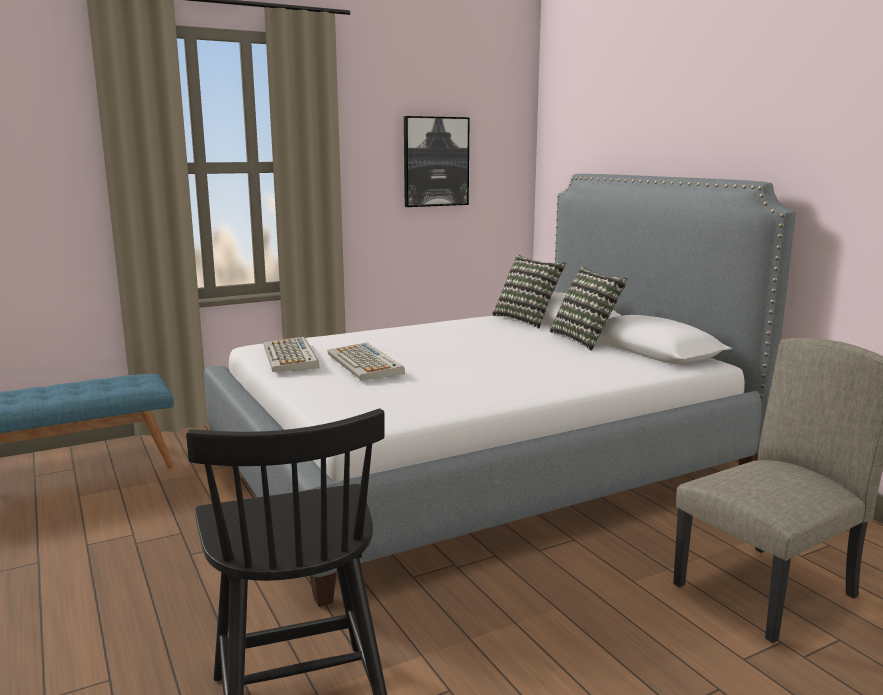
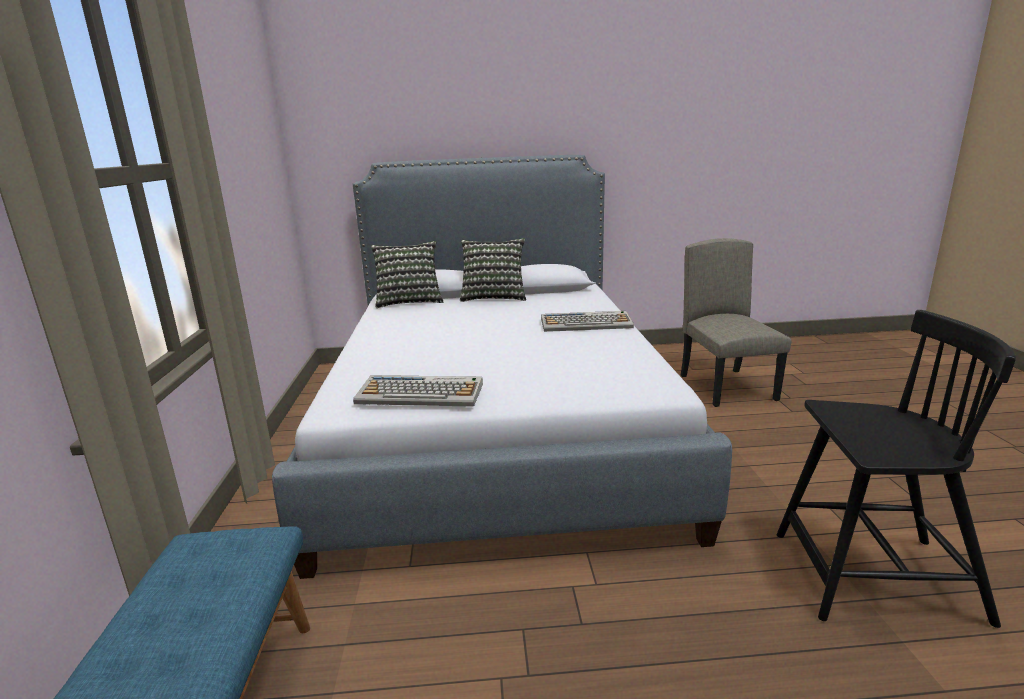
camera: 65 degrees left, 5 degrees up
keyboard [328,343,405,380] -> keyboard moved to [541,311,634,332]
picture [404,116,470,207] -> none

